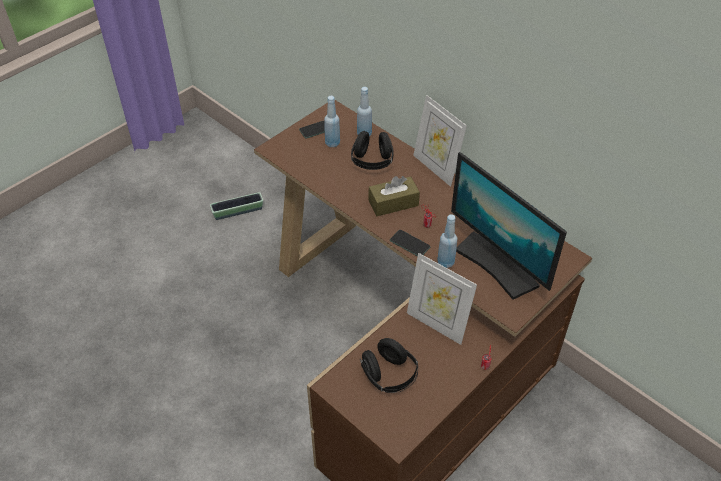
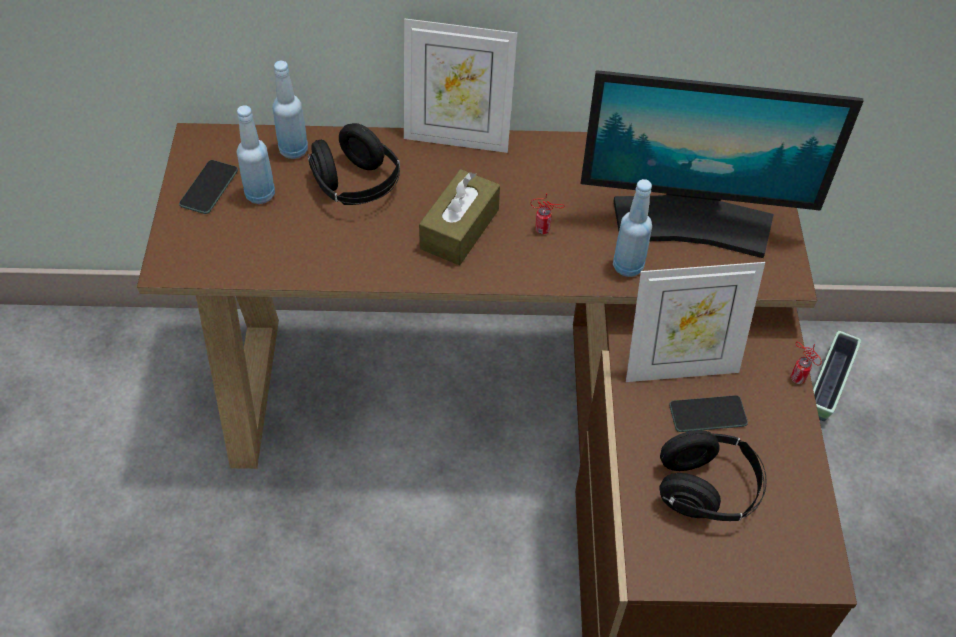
camera: 45 degrees left, 5 degrees up
planter [210,192,263,220] -> planter moved to [813,331,861,421]
phone [390,230,430,256] -> phone moved to [669,395,748,432]

